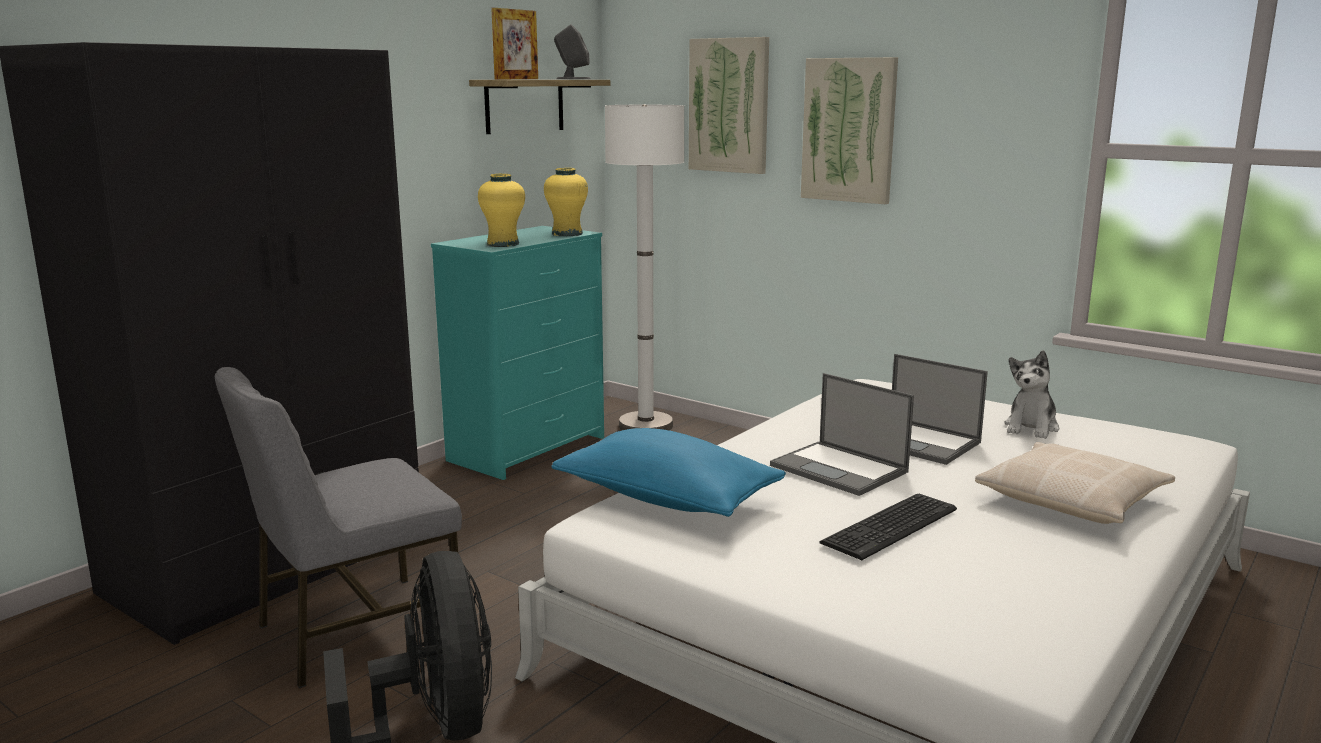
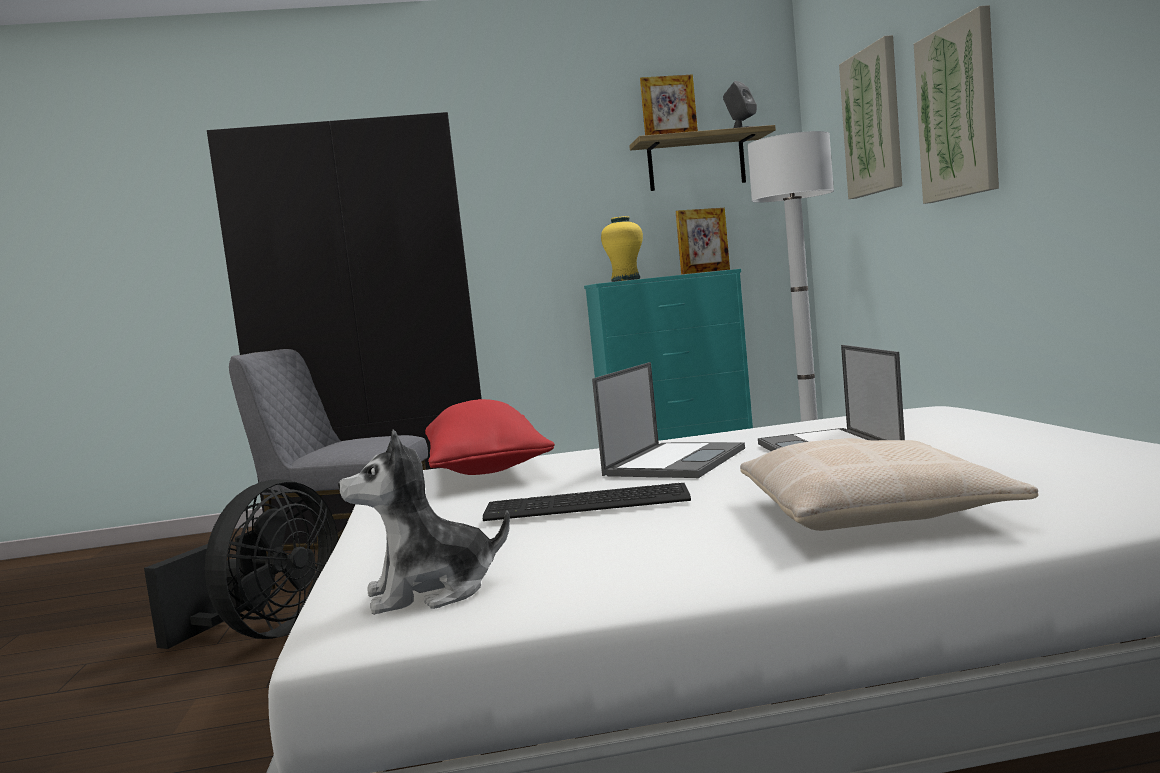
camera: 45 degrees right, 10 degrees down
yellow vase [544,168,588,236] -> picture frame [676,208,730,274]
blue pillow [552,428,786,517] -> red pillow [425,399,555,475]
laptop [770,373,914,496] -> laptop turned 150 degrees counterclockwise [592,362,745,478]
plush toy [1004,350,1059,439] -> plush toy moved to [338,430,510,615]

